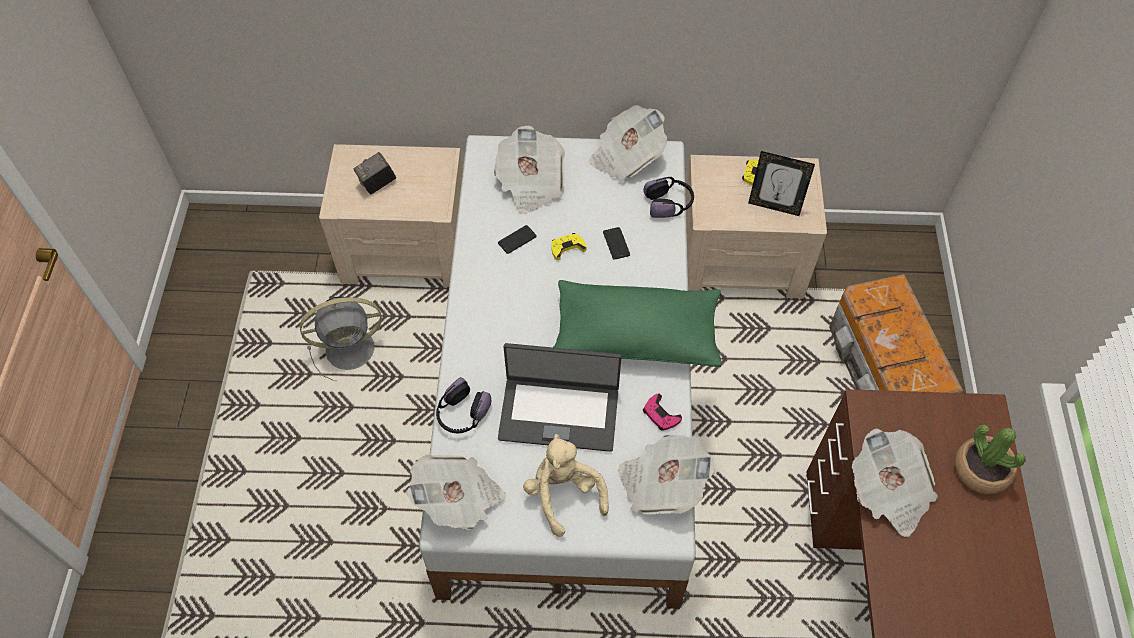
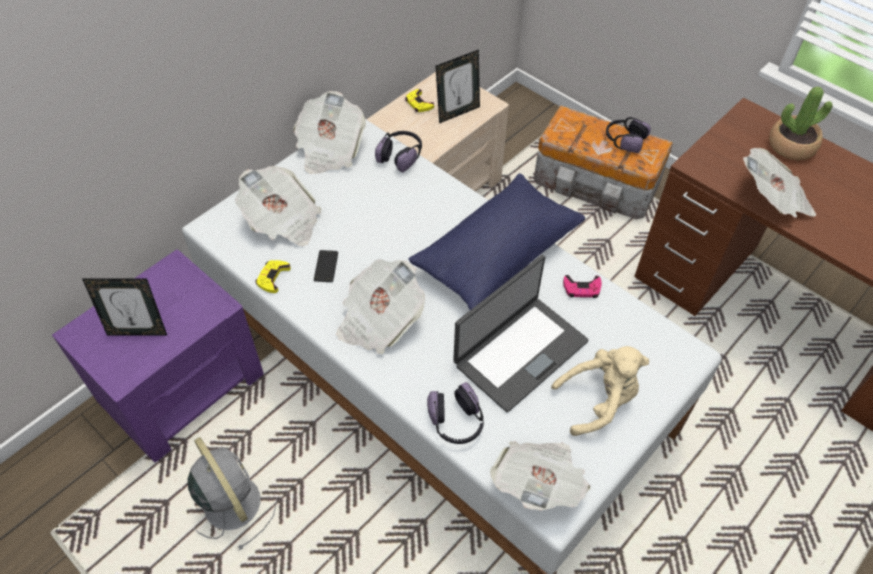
camera: 50 degrees left, 5 degrees down
grey fan [300,296,382,381] -> grey fan turned 60 degrees counterclockwise [187,437,277,551]
beige nightstand [319,144,463,287] -> purple nightstand [52,249,264,462]
camera [354,152,396,194] -> picture frame [82,278,167,336]
beige plush toy [523,434,609,537] -> beige plush toy turned 150 degrees clockwise [551,346,649,436]
yellow game controller [551,233,586,260] -> yellow game controller moved to [256,260,291,293]
green pillow [553,280,722,367] -> blue pillow [408,173,585,310]
phone [603,227,630,260] -> none
newspaper [618,434,715,515] -> newspaper moved to [336,259,425,354]
none -> headphones [606,117,651,153]

